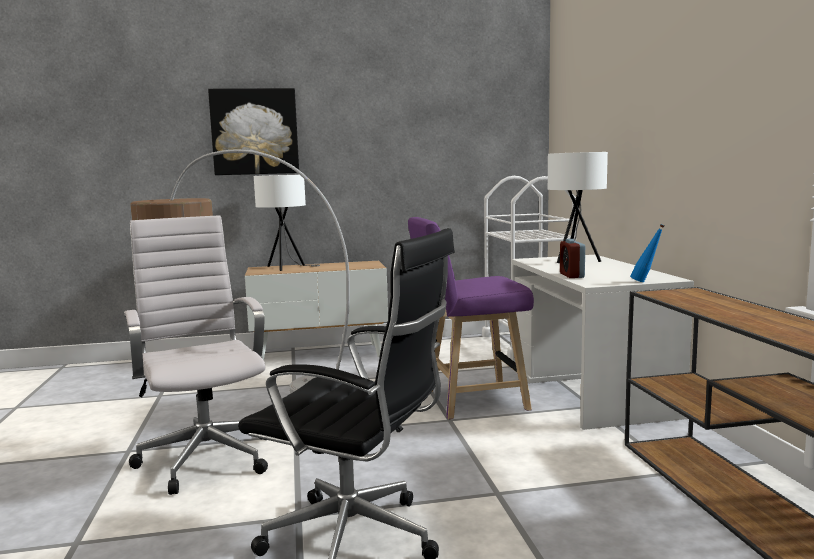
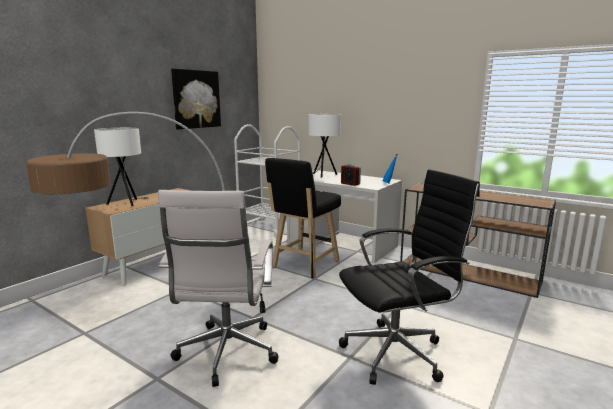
camera: 45 degrees left, 5 degrees up
white office chair [124,215,268,495] -> white office chair turned 105 degrees counterclockwise [158,190,279,387]
picture [208,88,299,175] -> picture moved to [171,69,221,129]
purple stool [408,217,534,420] -> black stool [265,158,341,279]

